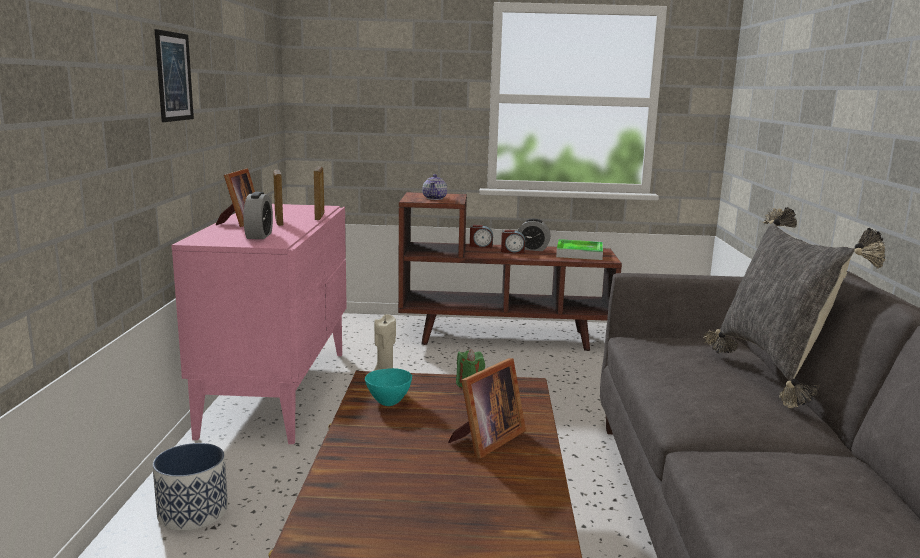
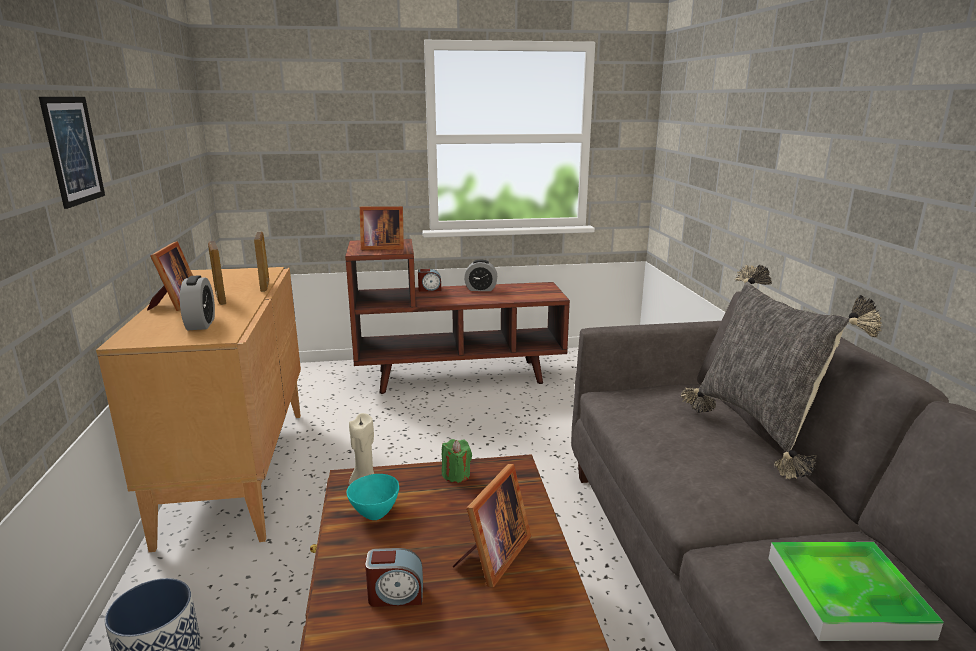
camera: 10 degrees left, 5 degrees up
pink cabinet [171,204,347,444] -> brown cabinet [96,267,301,552]
teapot [422,174,447,200] -> picture frame [360,206,404,250]
alarm clock [501,230,525,254] -> alarm clock moved to [365,548,423,607]
tray [556,239,603,260] -> tray moved to [768,542,944,641]

